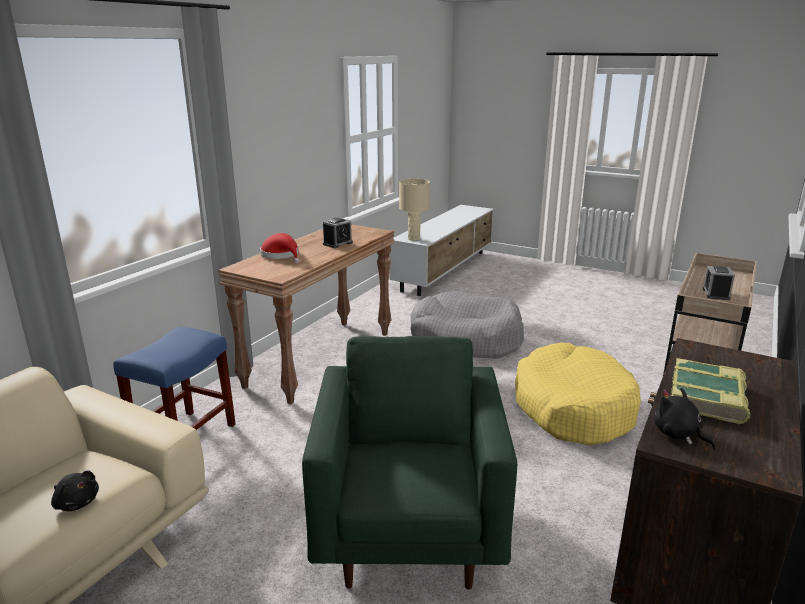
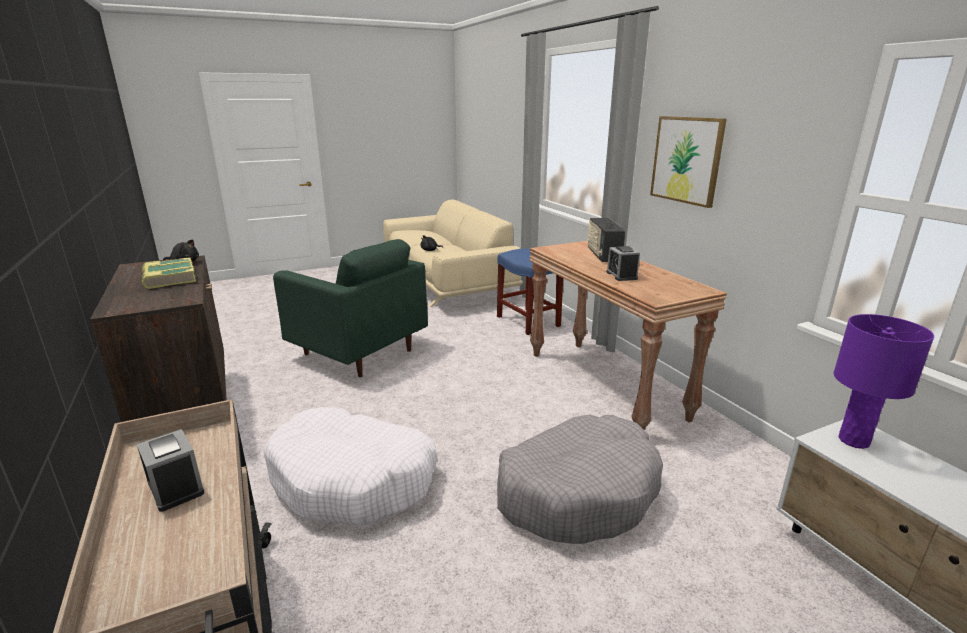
camera: 125 degrees right, 0 degrees up
red hat [260,233,300,264] -> radio [587,218,626,262]
beige table lamp [399,179,430,241] -> purple table lamp [833,314,934,449]
yellow dog bed [515,343,641,446] -> white dog bed [263,407,438,525]
none -> picture [650,116,727,208]

